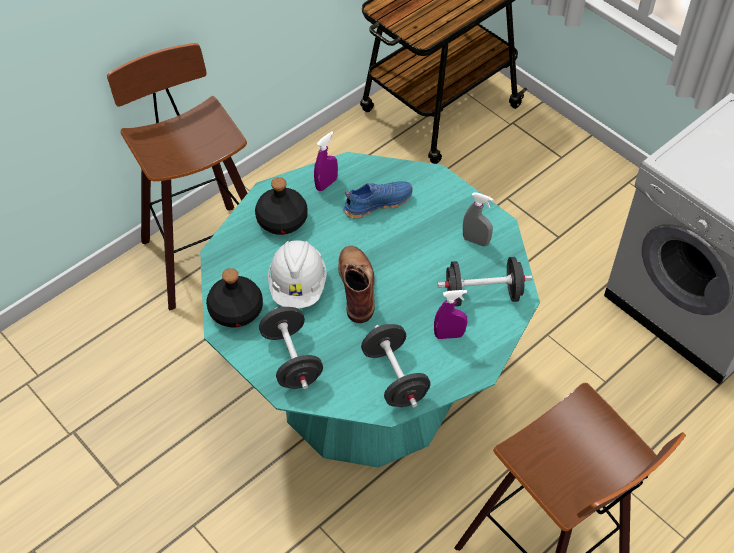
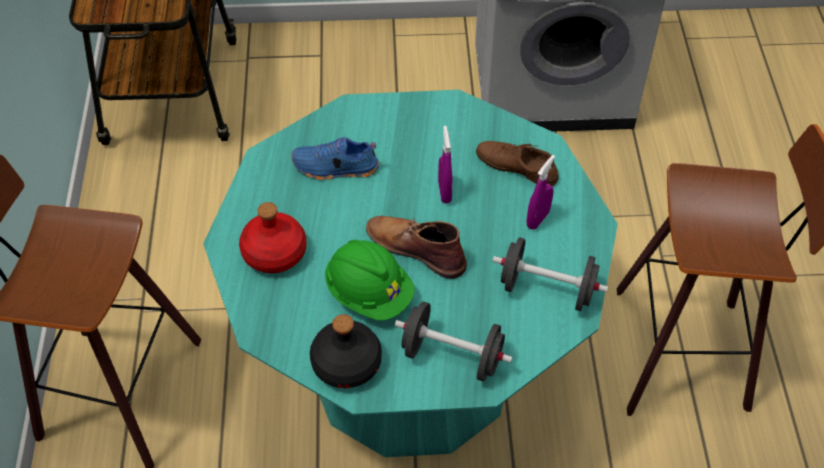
camera: 50 degrees left, 0 degrees up
black bottle [255,177,308,235] -> red bottle [239,202,306,273]
white hard hat [268,240,327,308] -> green hard hat [325,240,415,320]
purple spray bottle [314,131,338,191] -> purple spray bottle moved to [438,126,453,203]
blue shoe [344,181,412,219] -> blue shoe turned 105 degrees counterclockwise [291,137,379,180]
black dumbbell [437,257,532,306] -> brown shoe [476,141,559,186]
grey spray bottle [463,192,493,246] -> none

